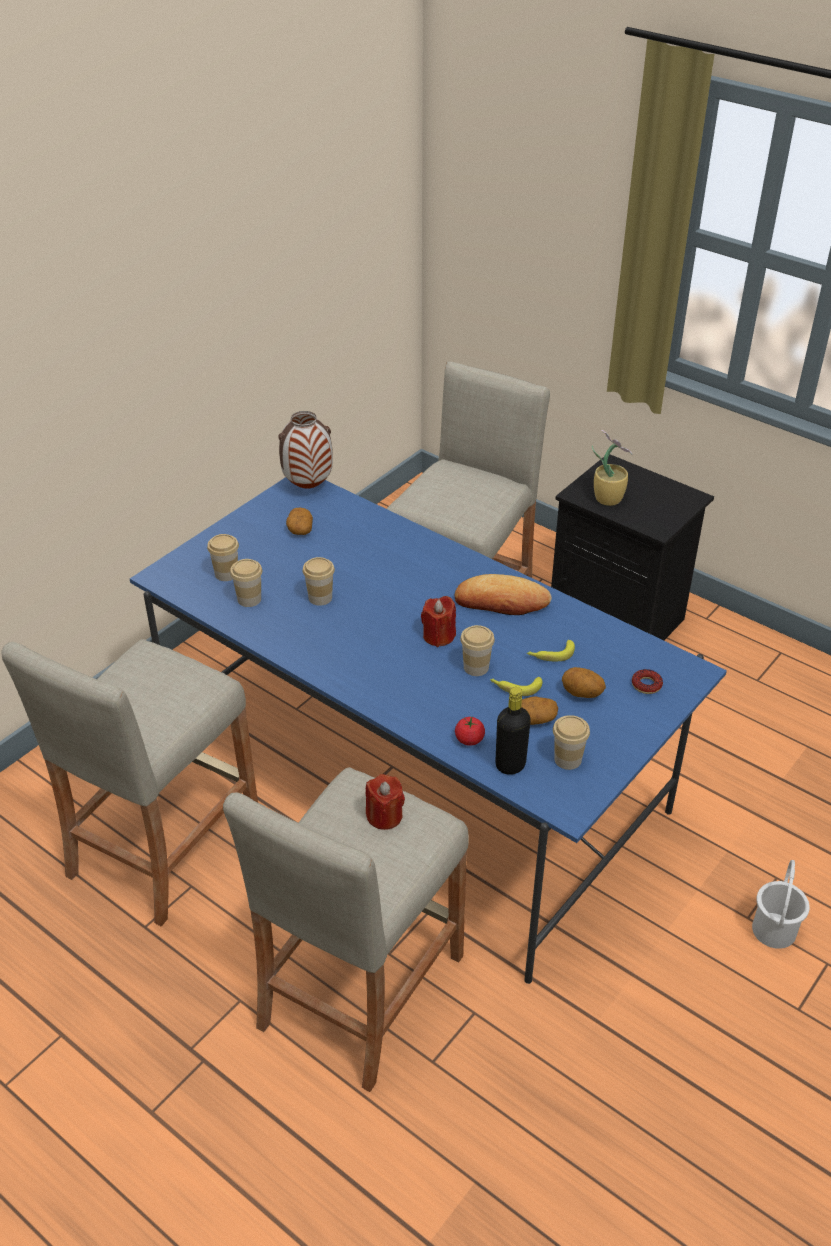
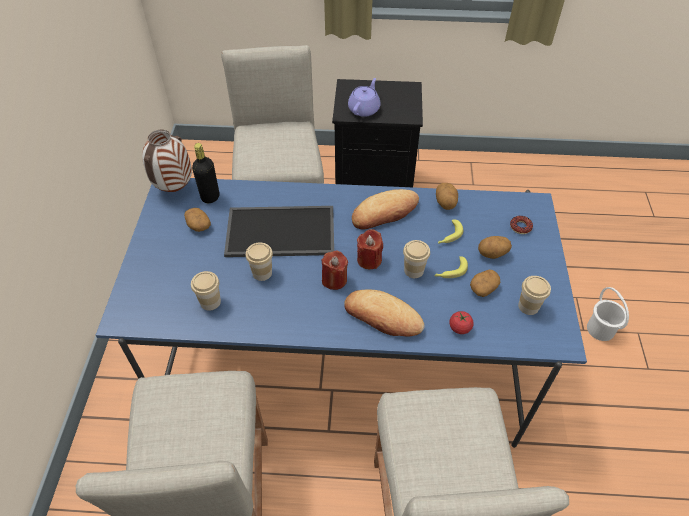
camera: 35 degrees left, 10 degrees up
cup [207,534,239,581] -> none
red candle [366,774,405,830] -> red candle moved to [321,251,348,290]
black bottle [495,687,531,775] -> black bottle moved to [192,143,219,203]
potted plant [592,430,633,506] -> purple teapot [348,78,380,117]
none -> tray [224,206,334,257]
none -> bread [344,290,425,337]
none -> potato [436,183,458,210]

